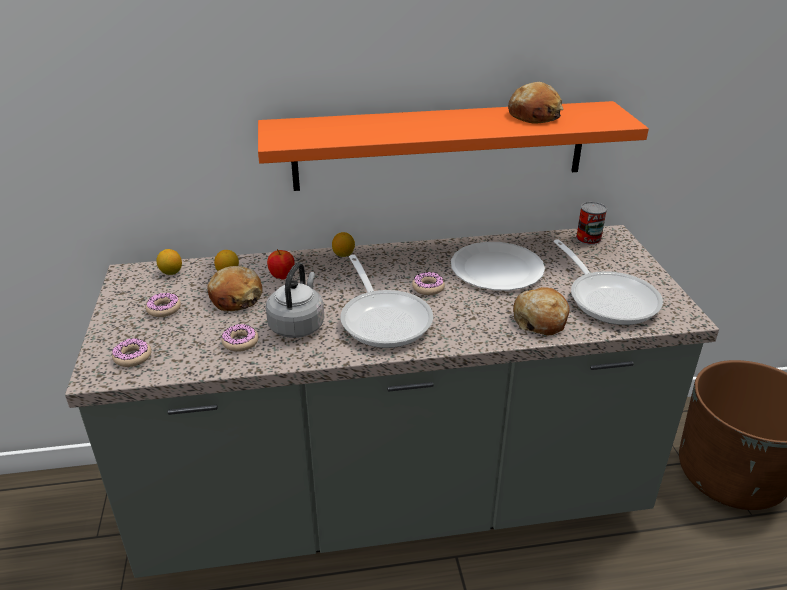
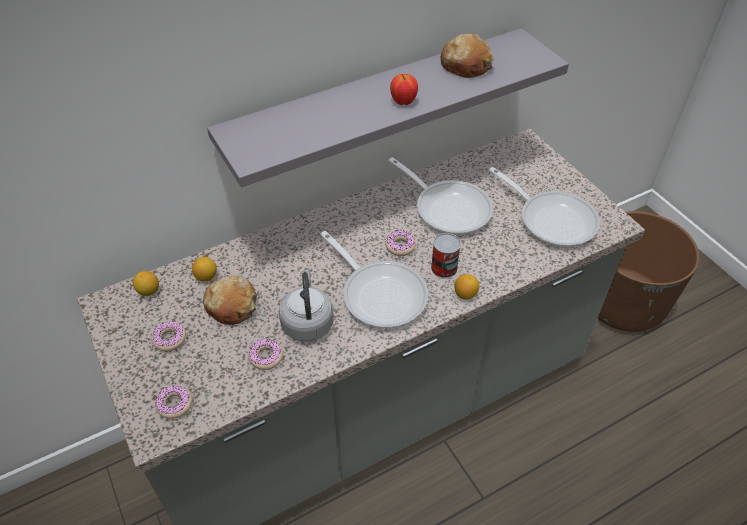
camera: 20 degrees left, 15 degrees up
orange shelf [258,101,649,191] -> grey shelf [207,28,569,187]
apple [267,249,294,280] -> apple moved to [390,74,418,105]
lemon [332,232,355,257] -> lemon moved to [455,274,479,300]
white plate [451,242,545,291] -> frying pan [389,157,493,235]
bread [513,287,570,335] -> none
can [576,202,607,245] -> can moved to [431,233,461,278]

